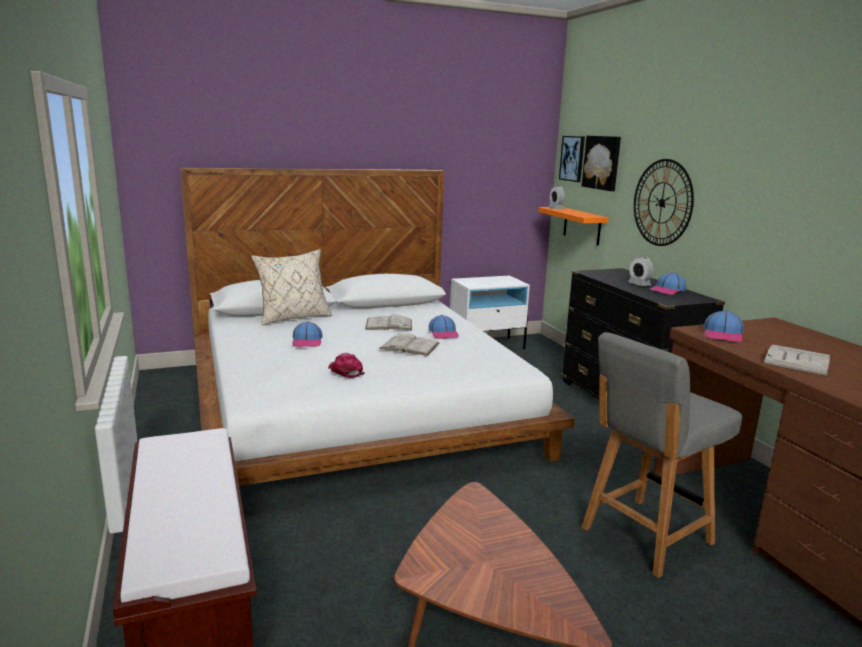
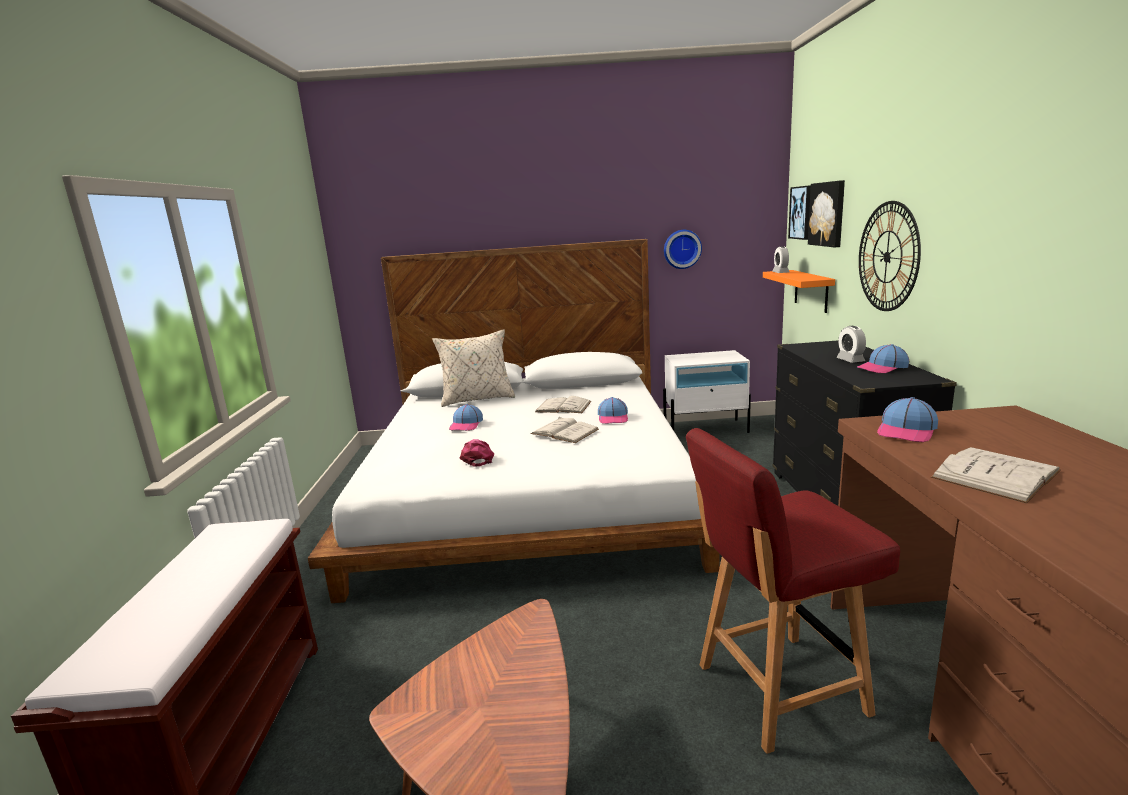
camera: 20 degrees right, 0 degrees up
grey chair [582,332,742,578] -> red chair [686,428,900,754]
none -> wall clock [664,230,702,269]

